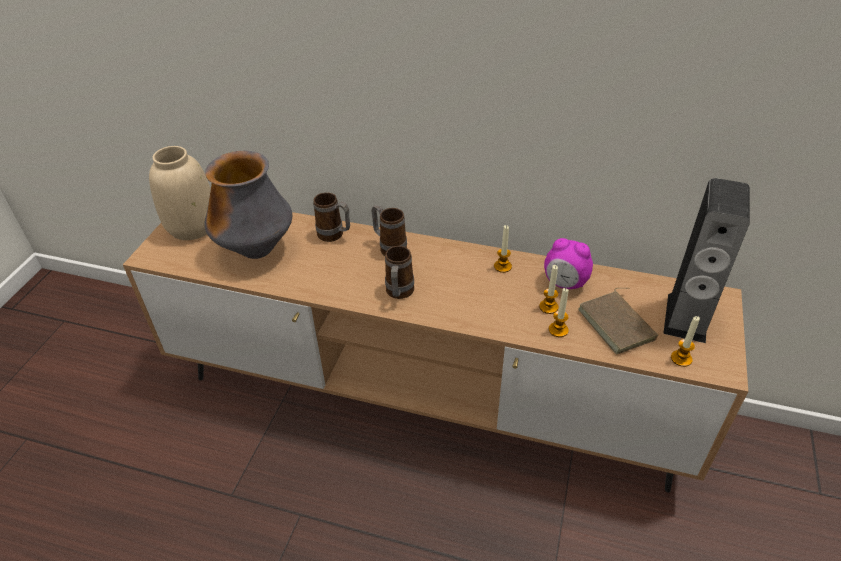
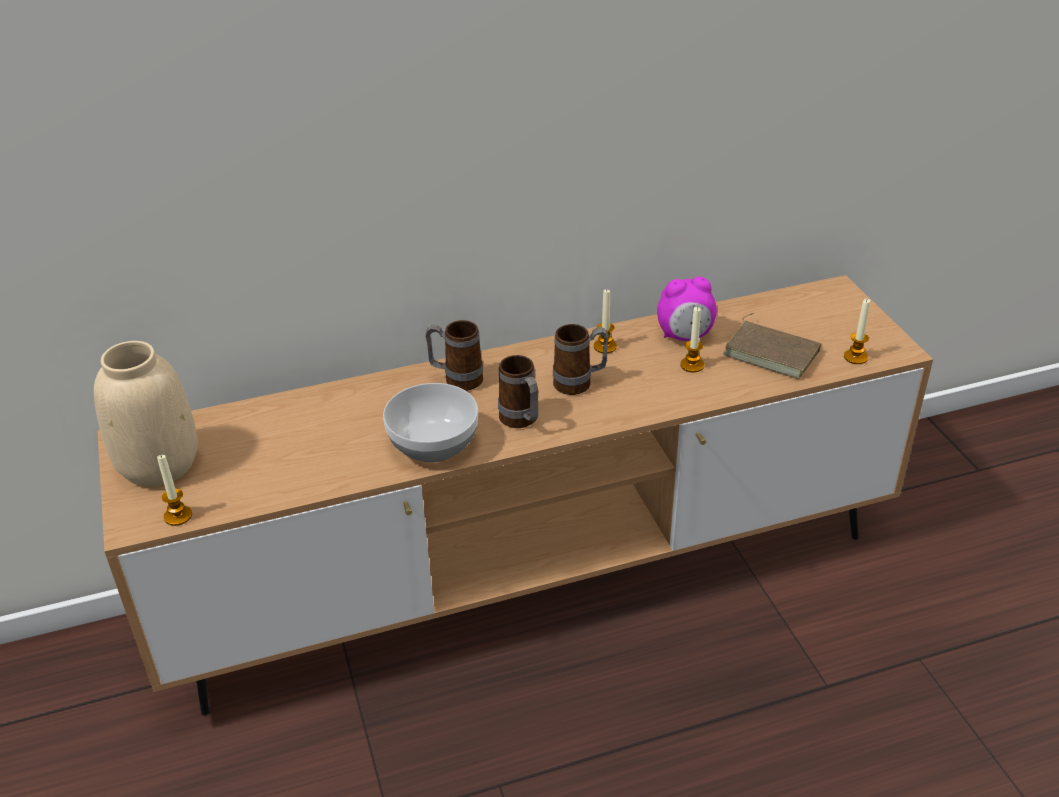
camera: 35 degrees left, 5 degrees down
vase [204,151,292,259] -> none
mug [313,192,350,242] -> mug moved to [553,324,609,395]
candle [549,288,569,337] -> candle moved to [157,454,192,526]
speaker [663,178,750,343] -> none
none -> bowl [383,383,478,462]

